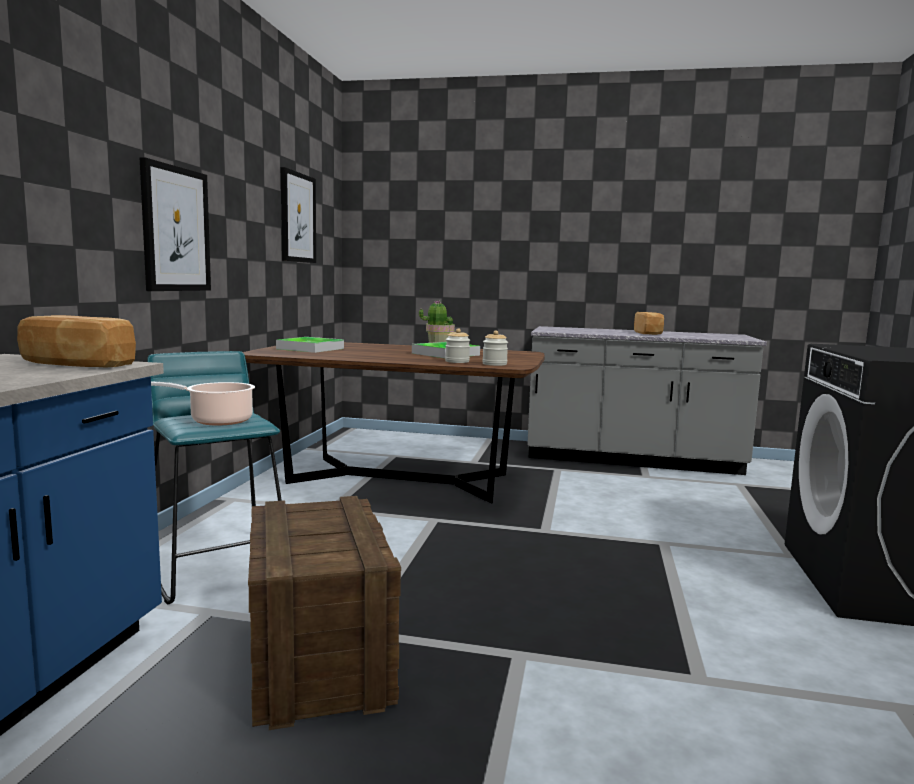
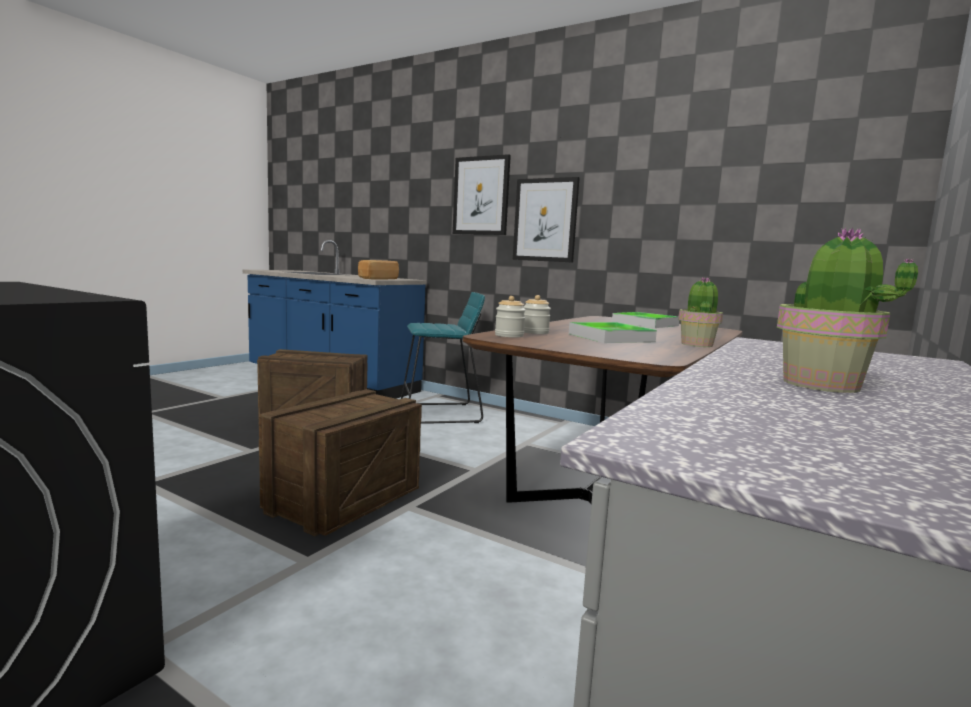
camera: 110 degrees right, 0 degrees up
cooking pot [151,382,255,425] -> none
picture [281,167,316,263] -> picture moved to [453,154,511,235]
bread [634,312,664,335] -> potted plant [777,228,918,393]
none -> crate [259,389,422,536]

